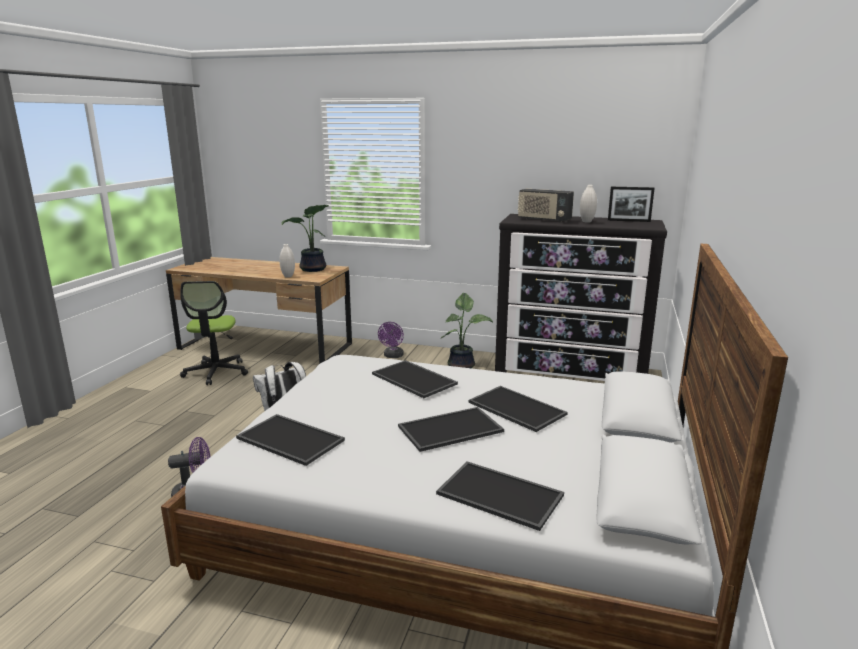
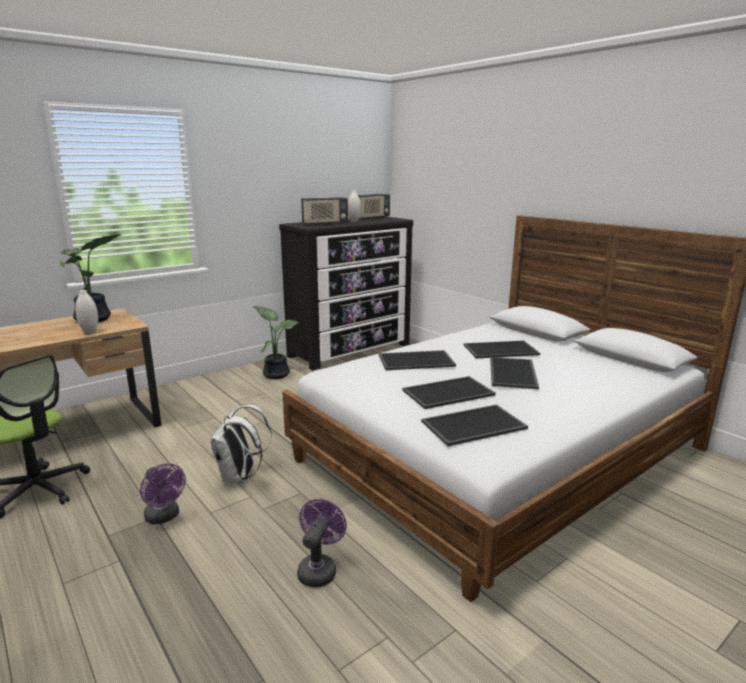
camera: 55 degrees left, 0 degrees up
purple fan [378,322,404,358] -> purple fan moved to [140,463,186,524]
tray [436,461,564,531] -> tray moved to [402,376,496,409]
picture frame [608,187,655,222] -> radio [358,194,390,220]

